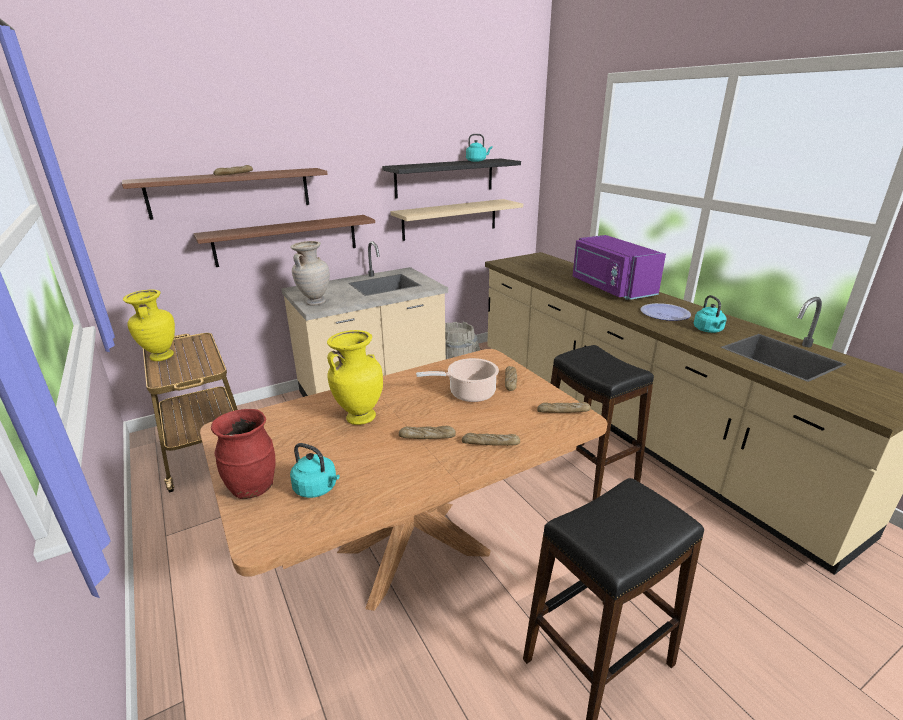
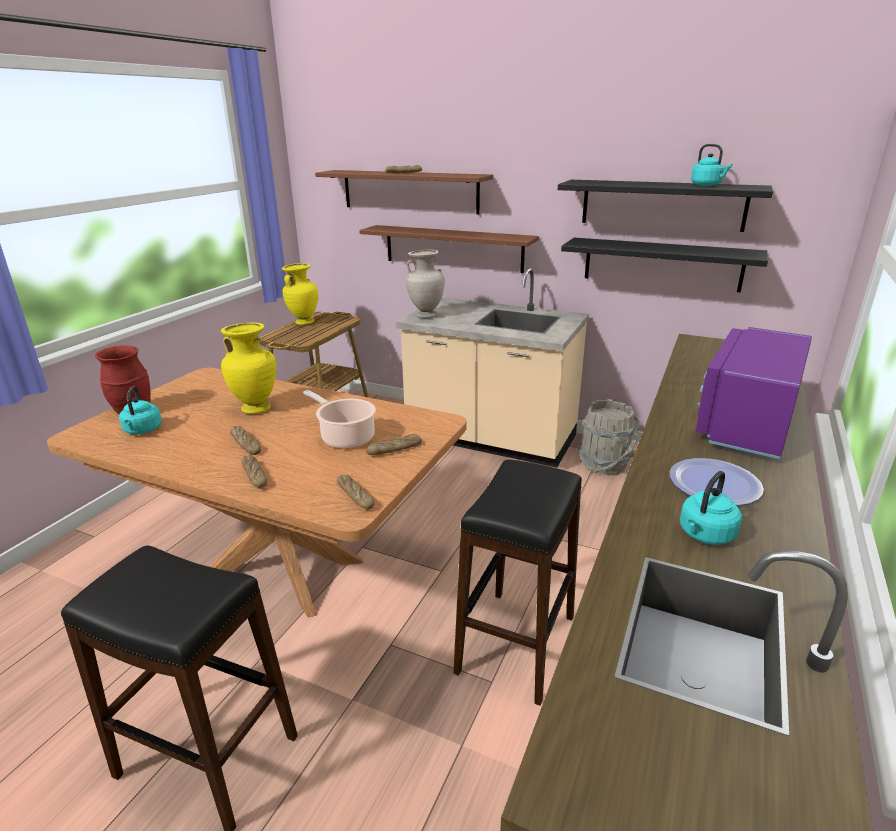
camera: 55 degrees right, 0 degrees up
beige shelf [391,199,523,241] -> black shelf [561,238,768,292]

